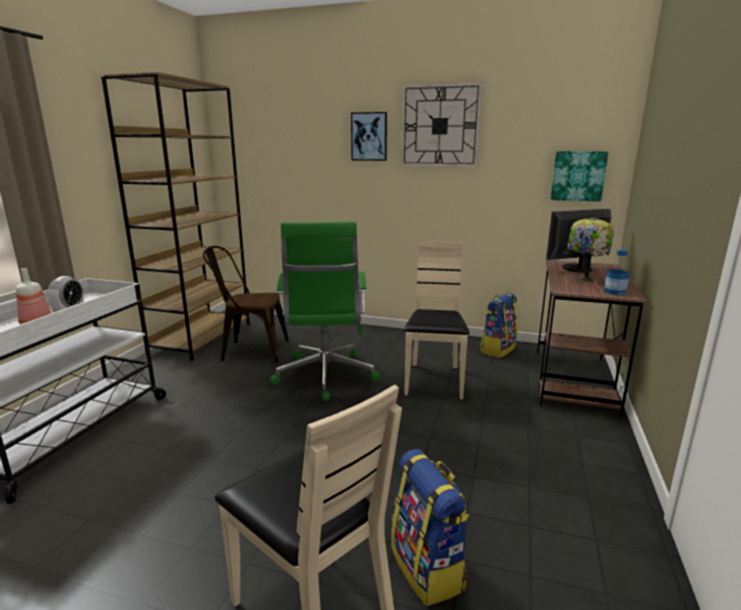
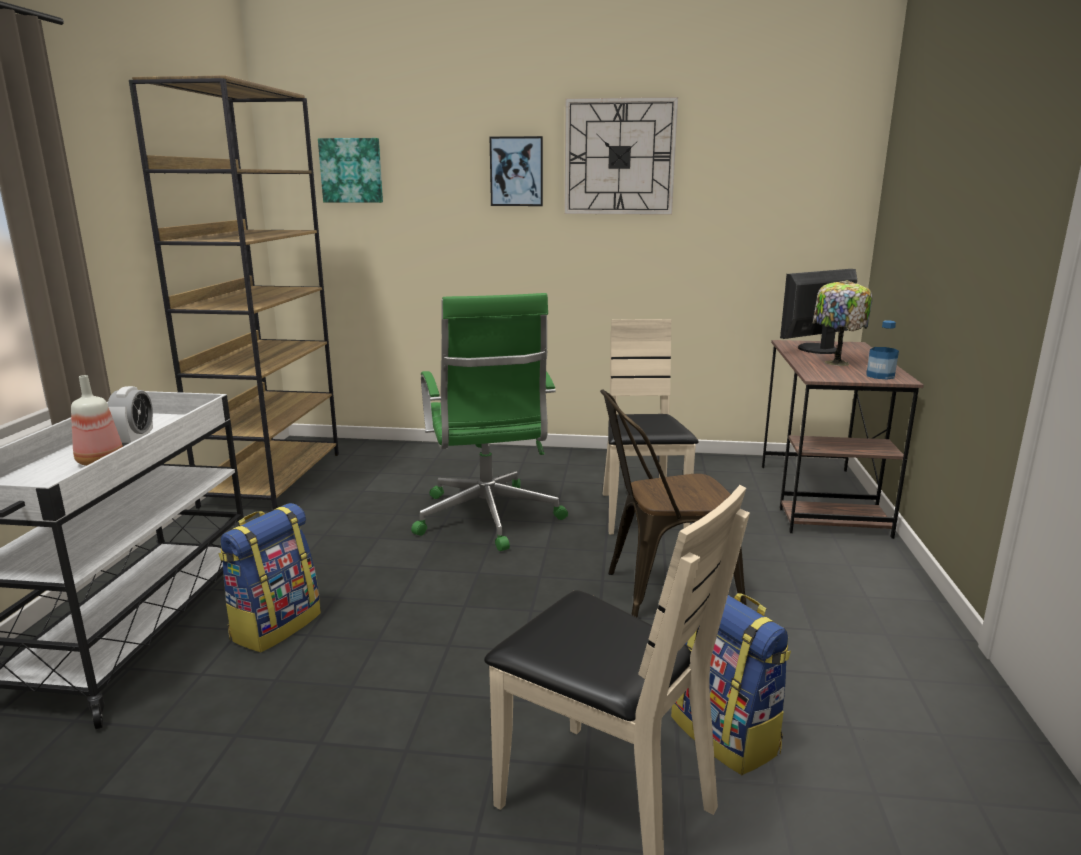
camera: 10 degrees left, 0 degrees up
brown chair [203,246,289,363] -> brown chair moved to [600,390,747,618]
backpack [480,293,517,358] -> backpack moved to [218,503,321,652]
picture [550,151,608,201] -> picture moved to [318,138,383,203]

